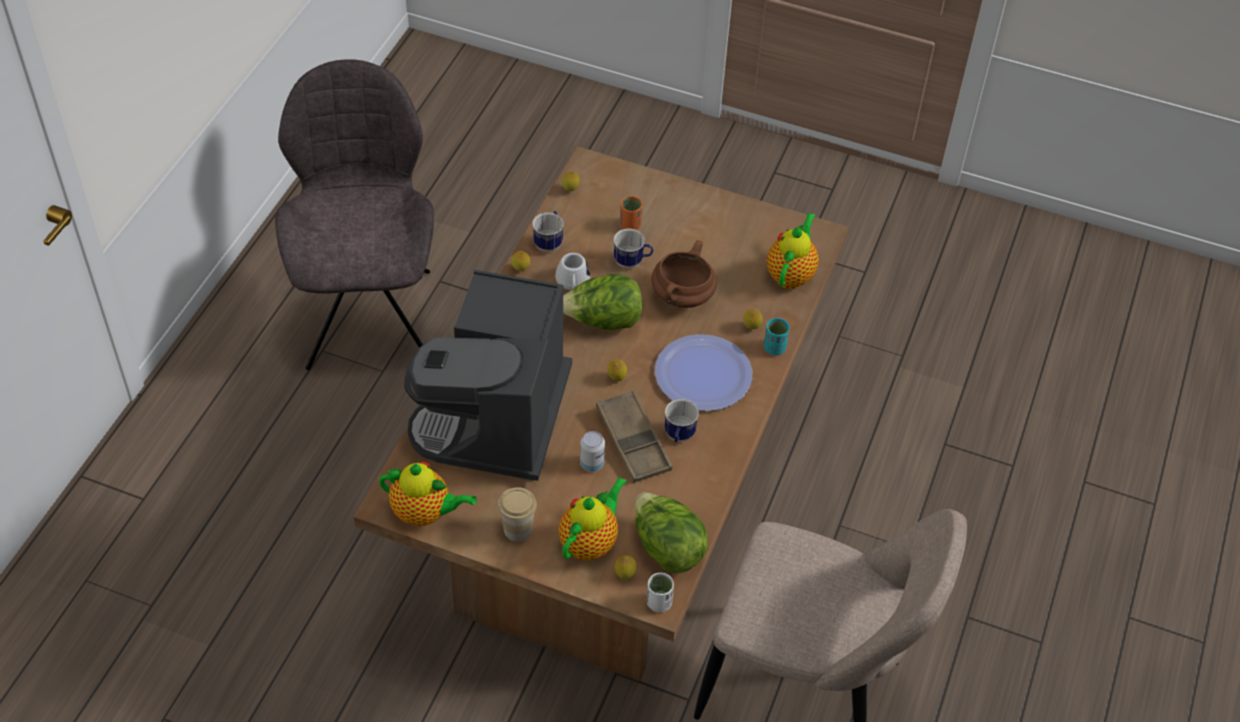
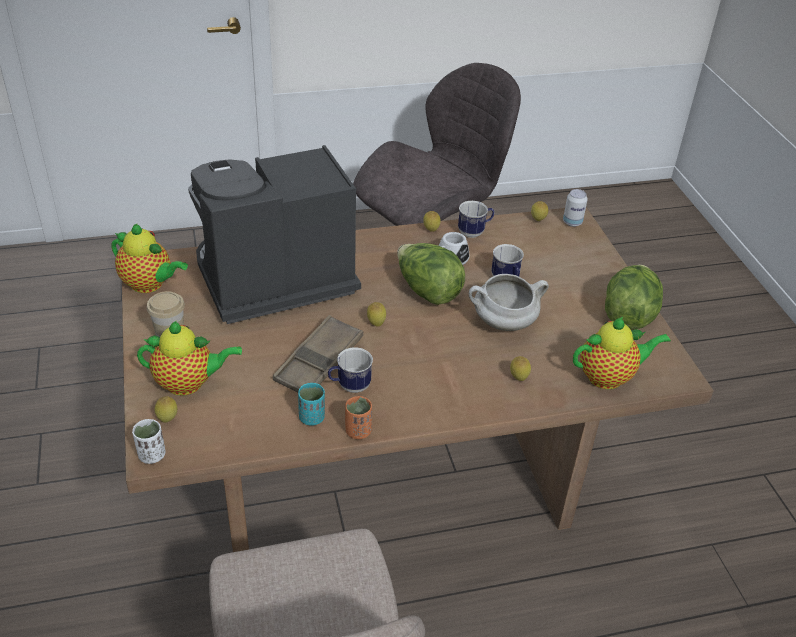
camera: 55 degrees right, 10 degrees down
teapot [379,462,477,526] -> teapot turned 45 degrees counterclockwise [111,224,188,293]
can [580,431,605,472] -> can moved to [563,189,588,227]
orange cup [620,196,642,230] -> orange cup moved to [345,396,372,439]
lettuce [635,492,708,574] -> lettuce moved to [605,264,663,330]
brown cooking pot [652,240,717,308] -> white cooking pot [469,274,549,331]
plate [655,334,752,411] -> none
turquoise cup [764,318,790,355] -> turquoise cup moved to [298,383,325,425]

